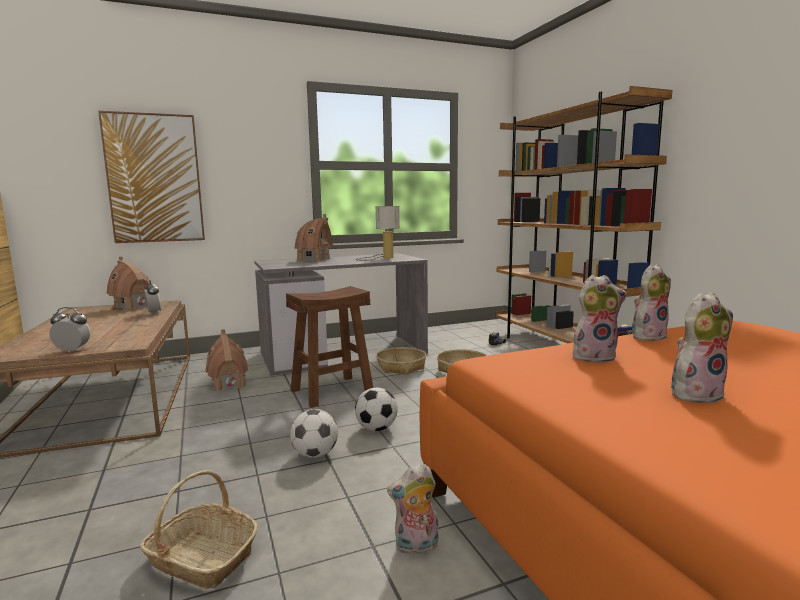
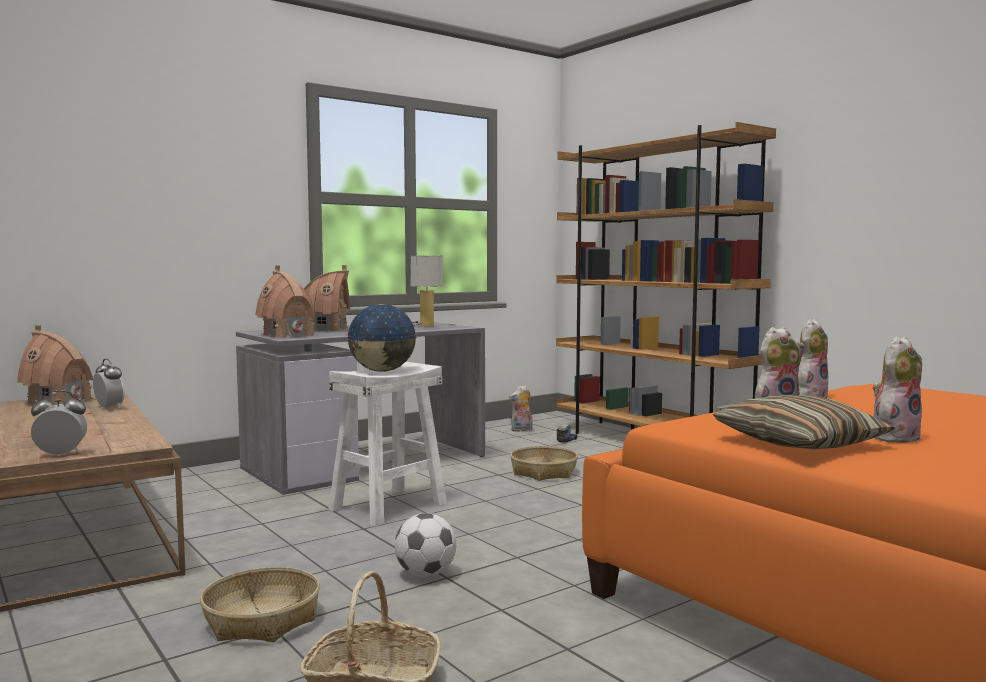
camera: 15 degrees left, 5 degrees down
picture [98,111,205,243] -> none
toy house [205,329,248,391] -> toy house moved to [255,265,316,337]
brown stool [286,286,373,408] -> white stool [328,362,447,527]
football [355,388,397,431] -> none
basket [376,347,426,375] -> basket moved to [200,567,320,642]
plush toy [387,464,439,555] -> plush toy moved to [509,385,533,432]
none -> globe [347,304,417,372]
none -> pillow [713,395,896,449]

